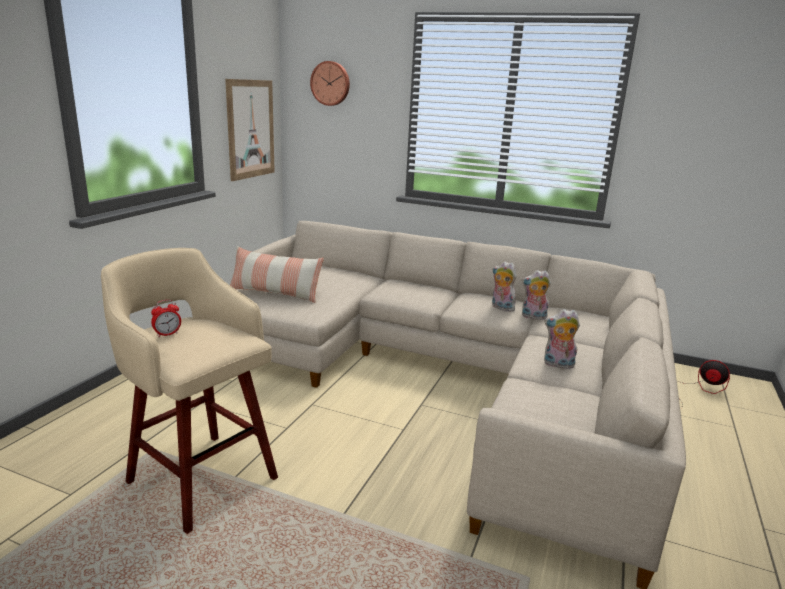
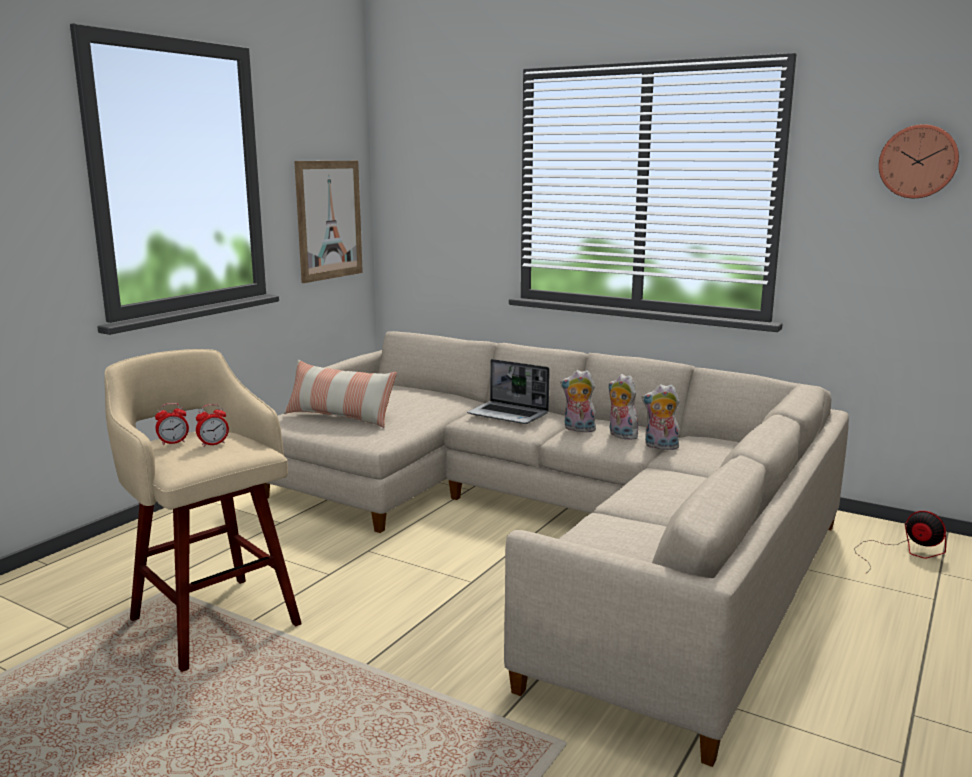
camera: 10 degrees right, 5 degrees down
wall clock [310,61,350,106] -> wall clock moved to [879,124,959,198]
plush toy [544,309,580,369] -> plush toy moved to [560,370,596,432]
none -> alarm clock [196,404,229,447]
none -> laptop [467,359,550,424]

